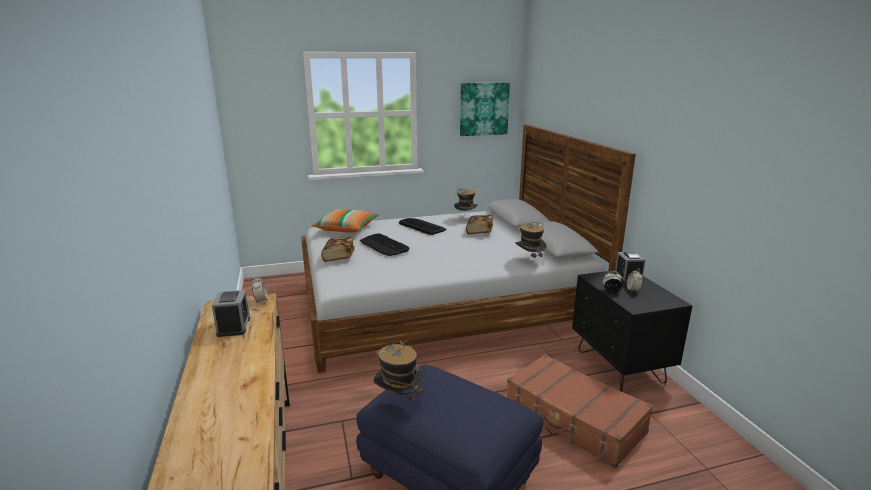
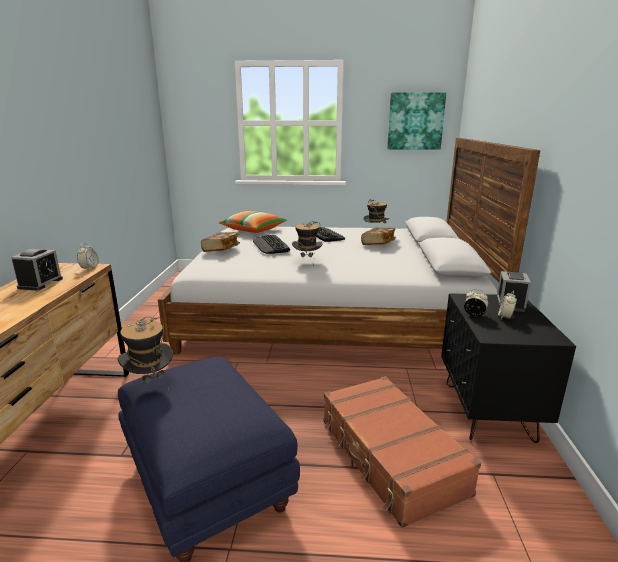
camera: 20 degrees right, 0 degrees up
hat [515,222,547,266] -> hat moved to [292,221,323,257]

